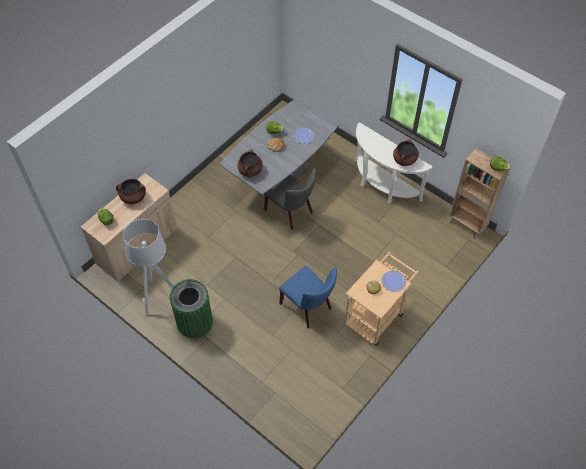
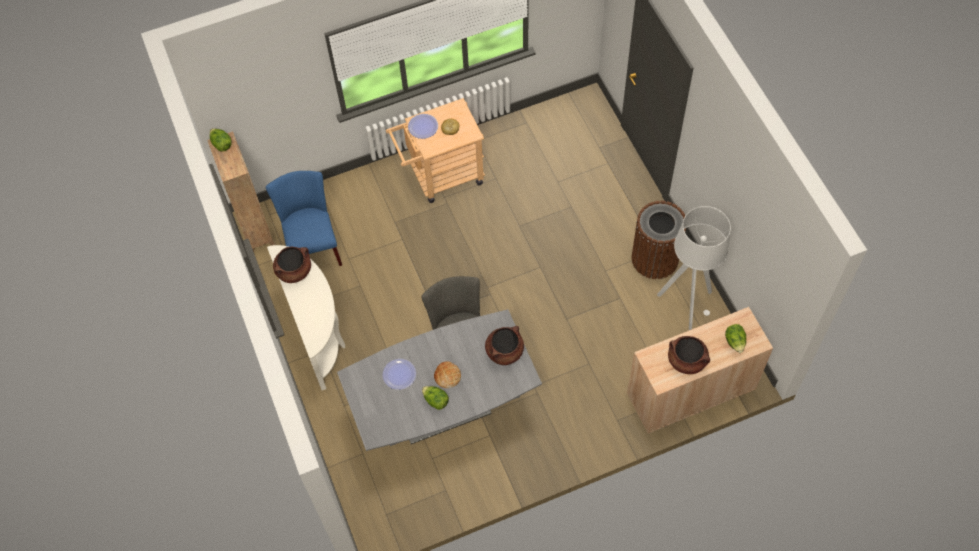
camera: 150 degrees left, 5 degrees up
green trash can [170,279,213,339] -> brown trash can [632,201,686,279]
blue chair [279,266,337,328] -> blue chair moved to [266,171,342,266]

